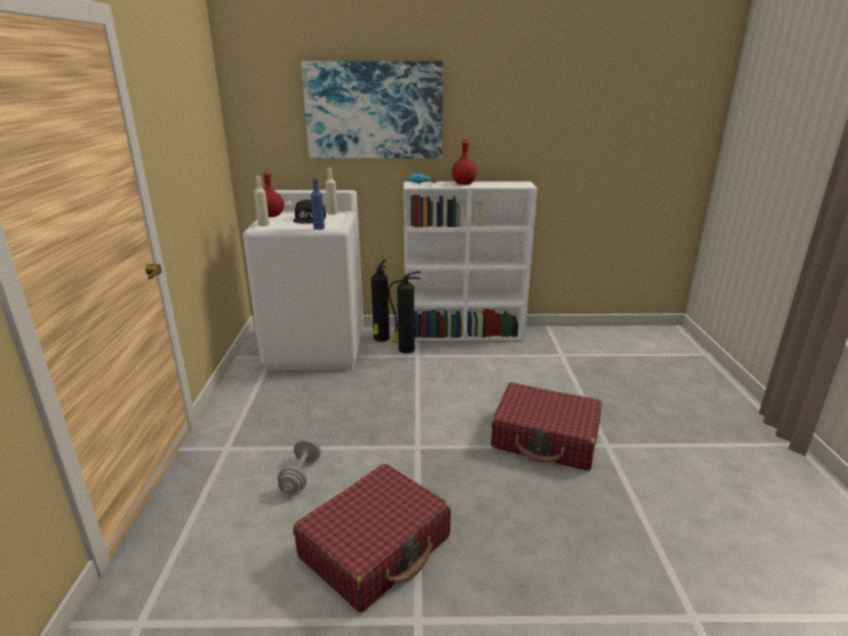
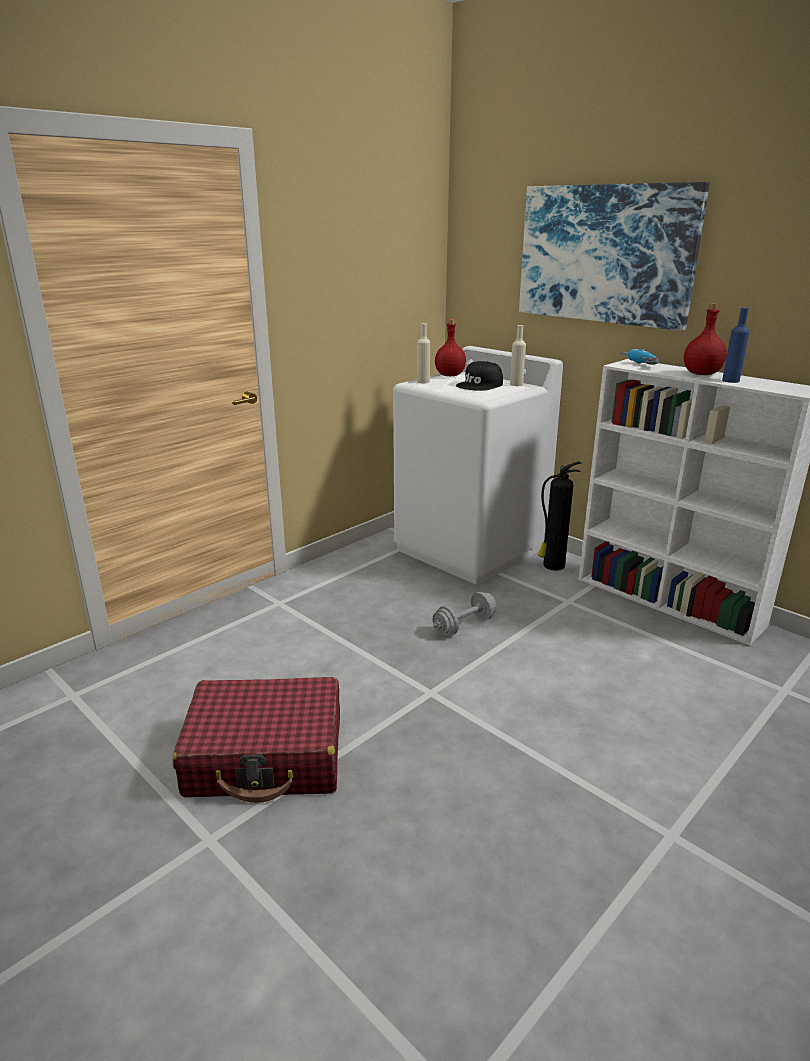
camera: 45 degrees right, 0 degrees up
grey dumbbell [278,437,321,495] -> grey dumbbell moved to [432,592,497,635]
blue bottle [311,179,325,230] -> blue bottle moved to [722,308,749,383]
fire extinguisher [388,271,421,353] -> none
red suitcase [491,382,602,471] -> none

